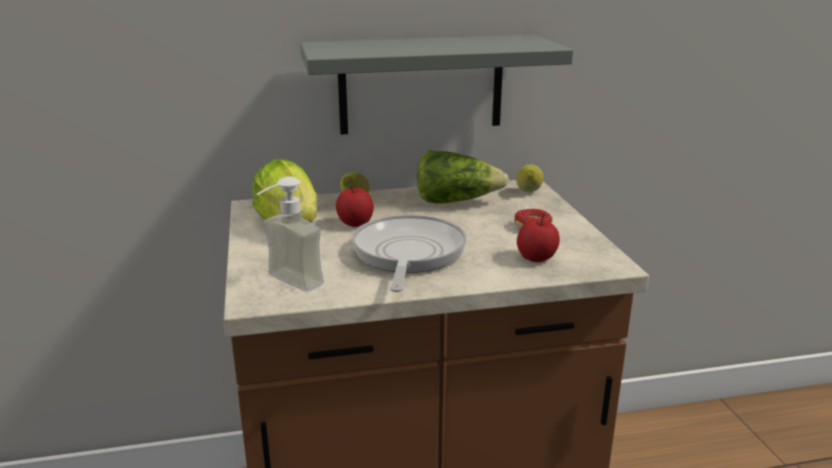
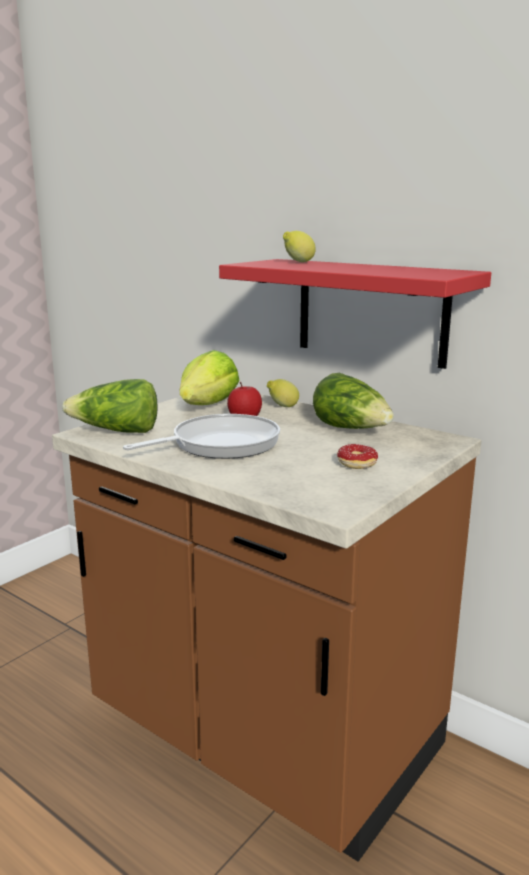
camera: 50 degrees right, 5 degrees down
soap dispenser [256,176,324,292] -> lettuce [62,379,157,433]
grey shelf [300,35,573,135] -> red shelf [219,259,491,369]
lemon [516,164,544,192] -> lemon moved to [283,231,316,262]
apple [517,214,560,262] -> none

